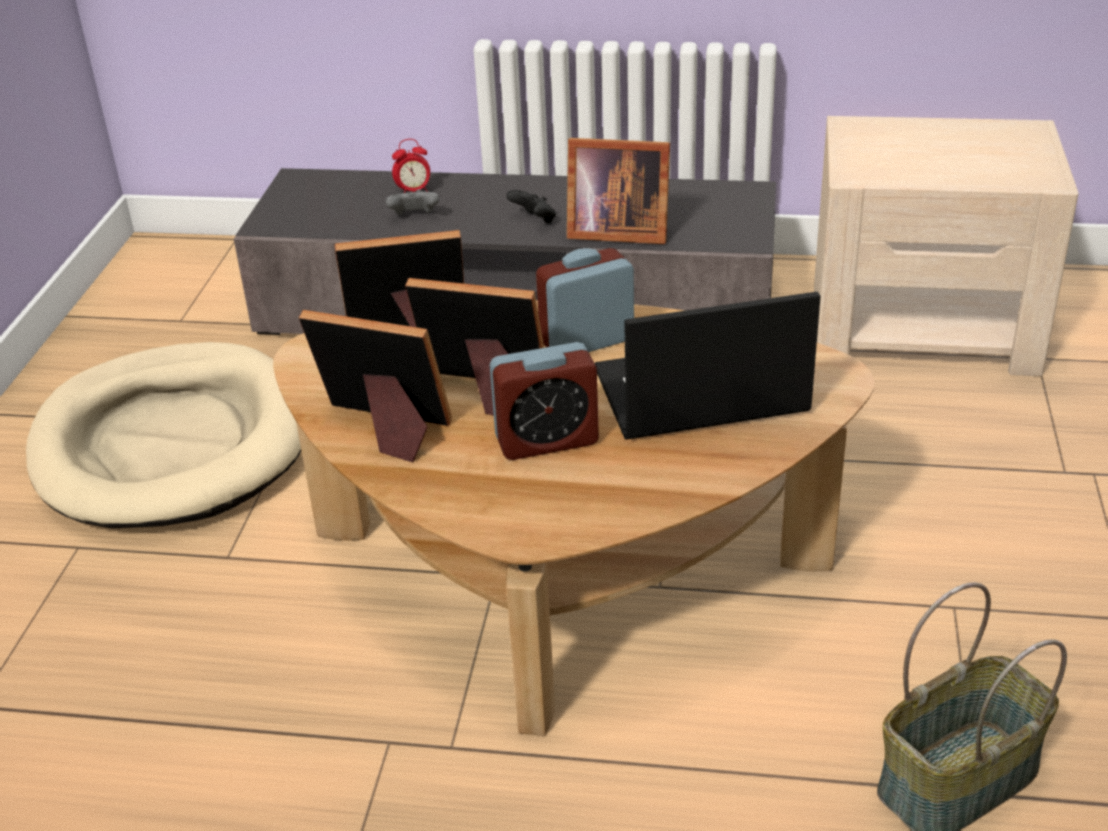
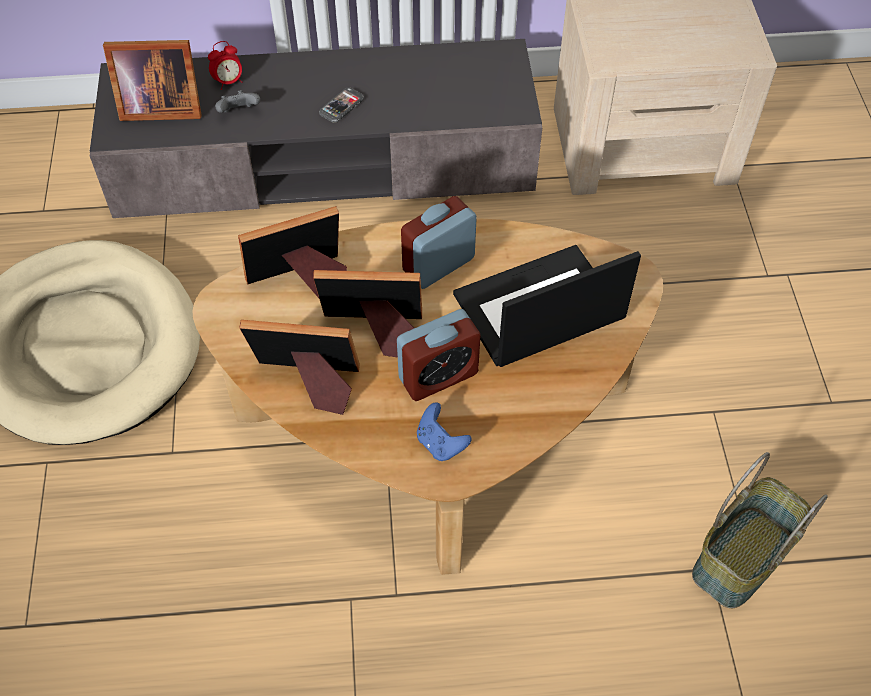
camera: 15 degrees left, 20 degrees up
black game controller [506,190,556,224] -> phone [319,87,364,123]
picture frame [567,138,670,244] -> picture frame moved to [103,40,202,121]
none -> blue game controller [417,402,472,461]

